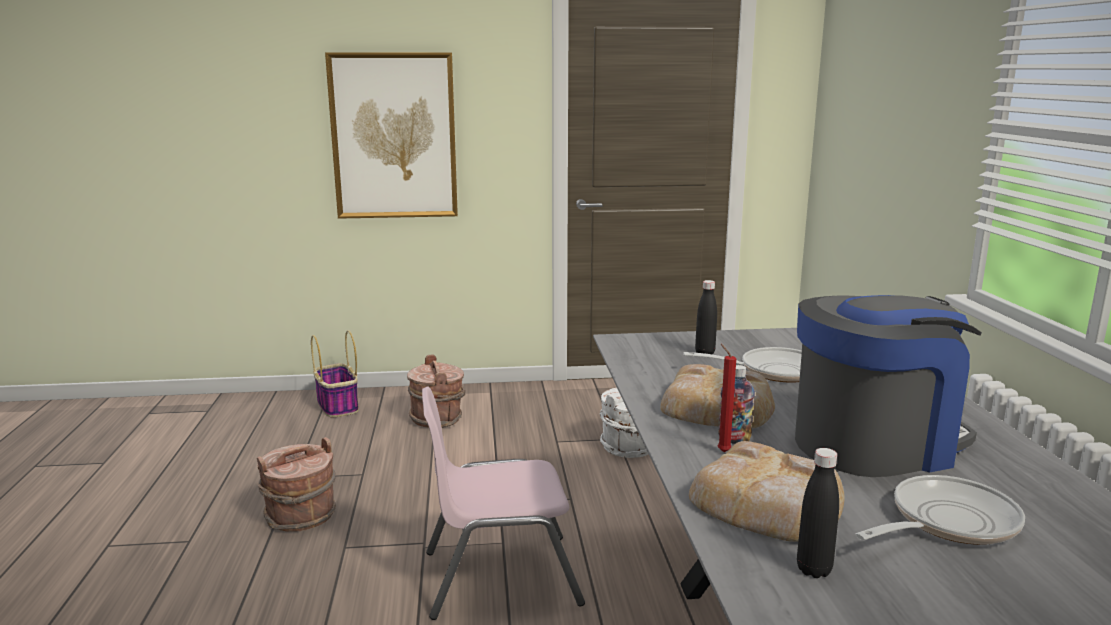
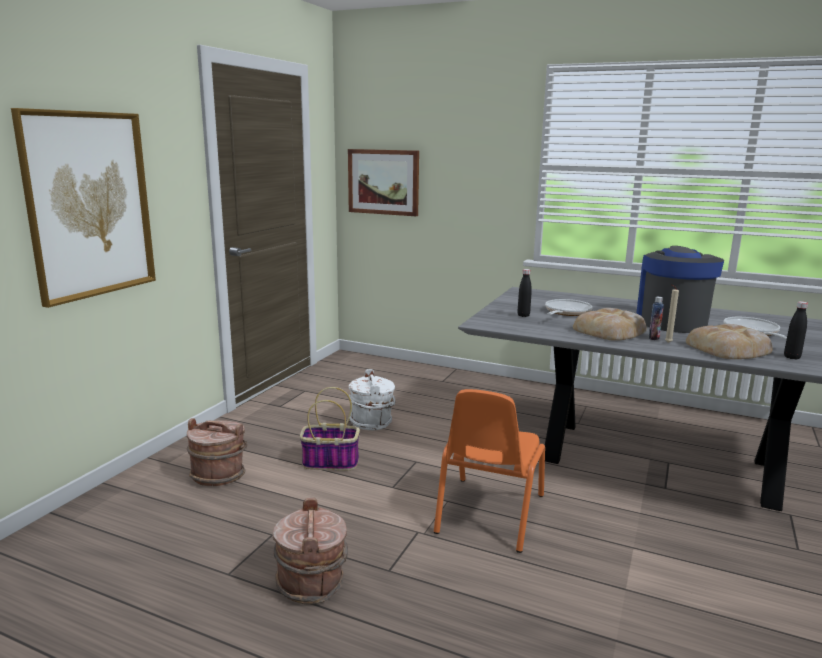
camera: 60 degrees left, 0 degrees up
basket [311,330,359,417] -> basket moved to [300,387,360,470]
pink chair [422,386,585,620] -> orange chair [434,389,545,553]
red candle [718,344,736,452] -> beige candle [665,284,679,343]
none -> picture [348,149,419,216]

